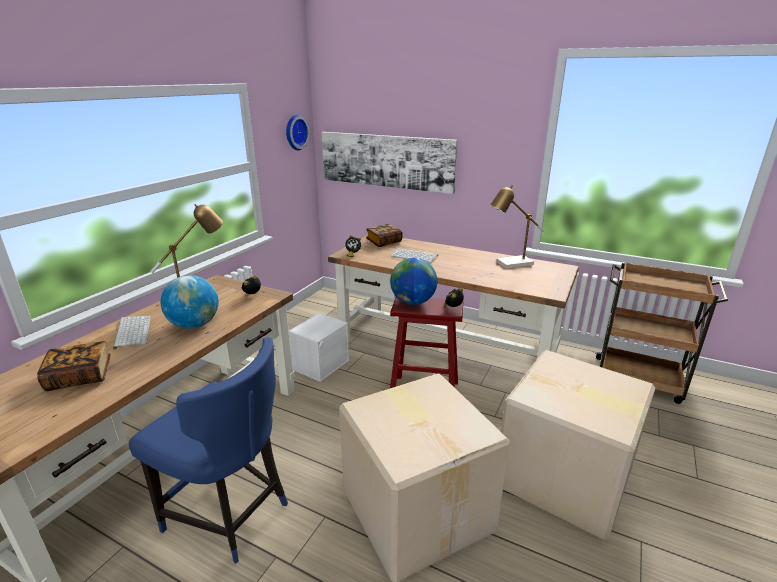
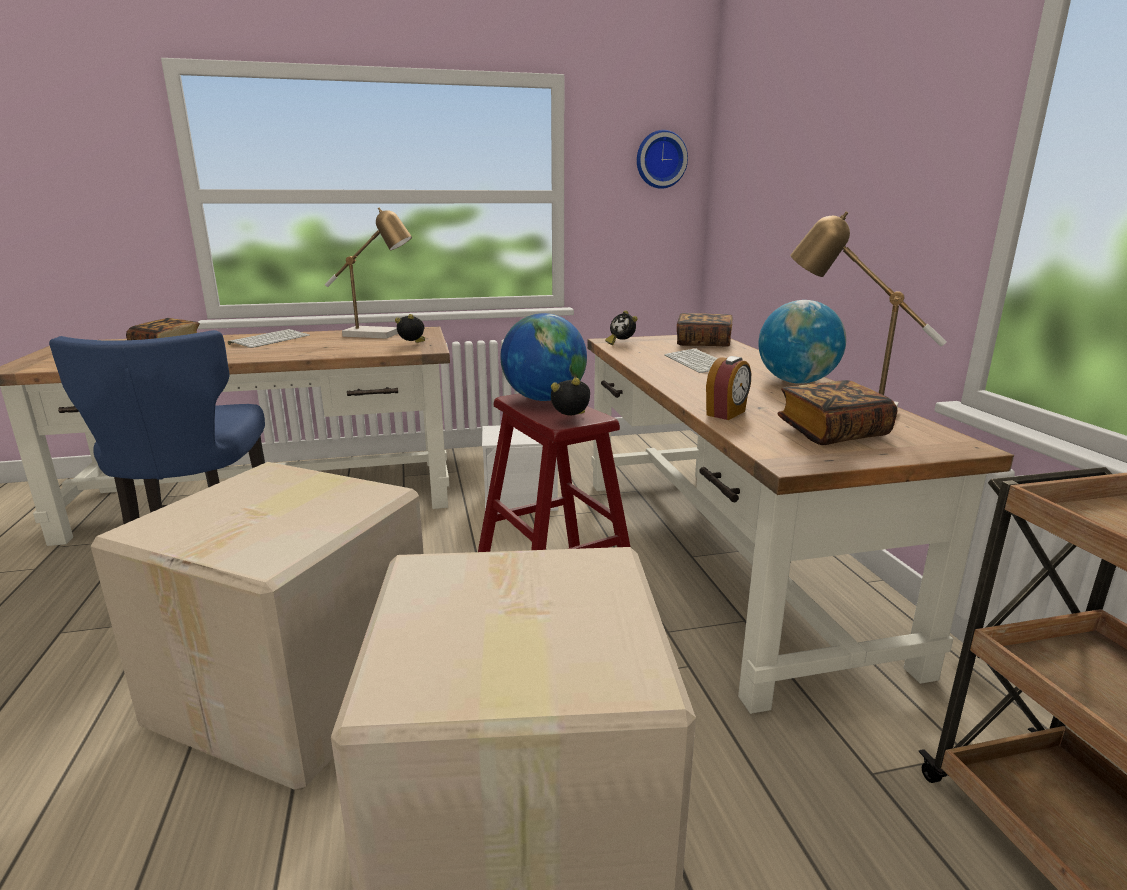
camera: 50 degrees right, 5 degrees down
globe [161,275,219,329] -> globe moved to [758,300,846,384]
picture [321,132,458,194] -> none
none -> alarm clock [706,356,751,420]
none -> book [777,380,897,445]

